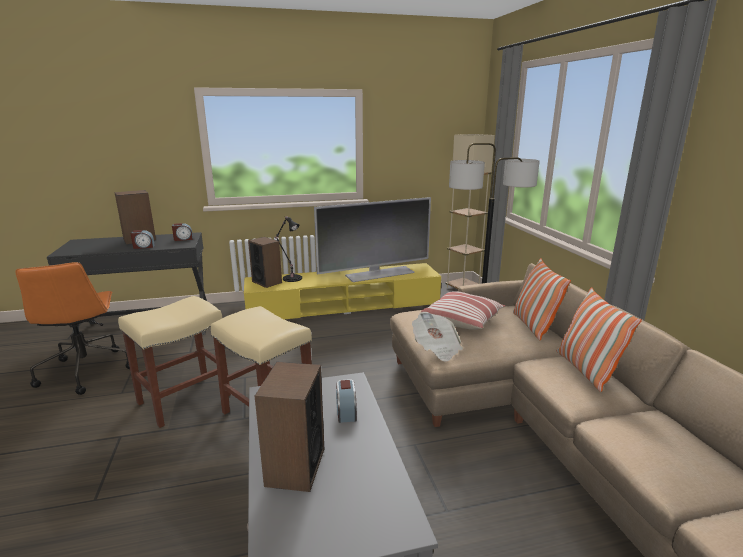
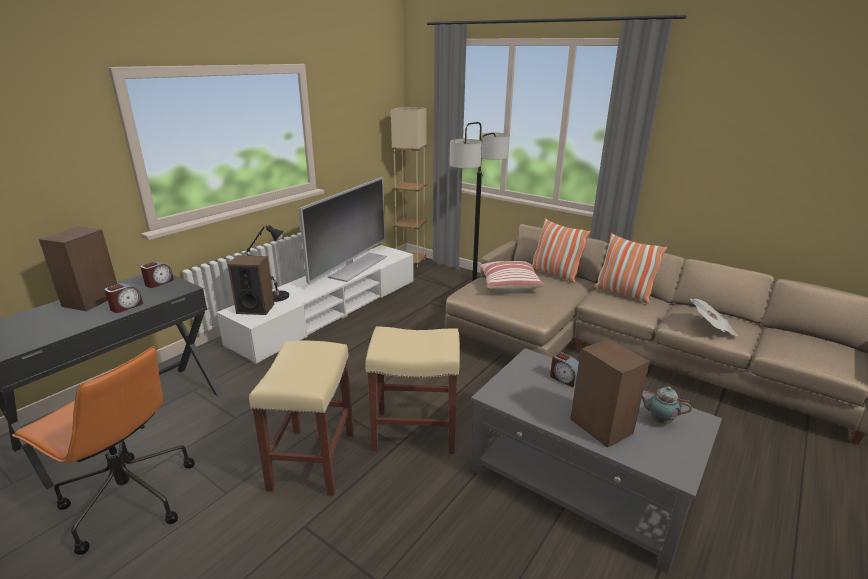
camera: 40 degrees left, 5 degrees up
yellow tv stand [244,263,441,319] -> white tv stand [217,245,414,364]
newspaper [412,312,463,362] -> newspaper moved to [690,298,738,336]
none -> teapot [642,386,692,424]

